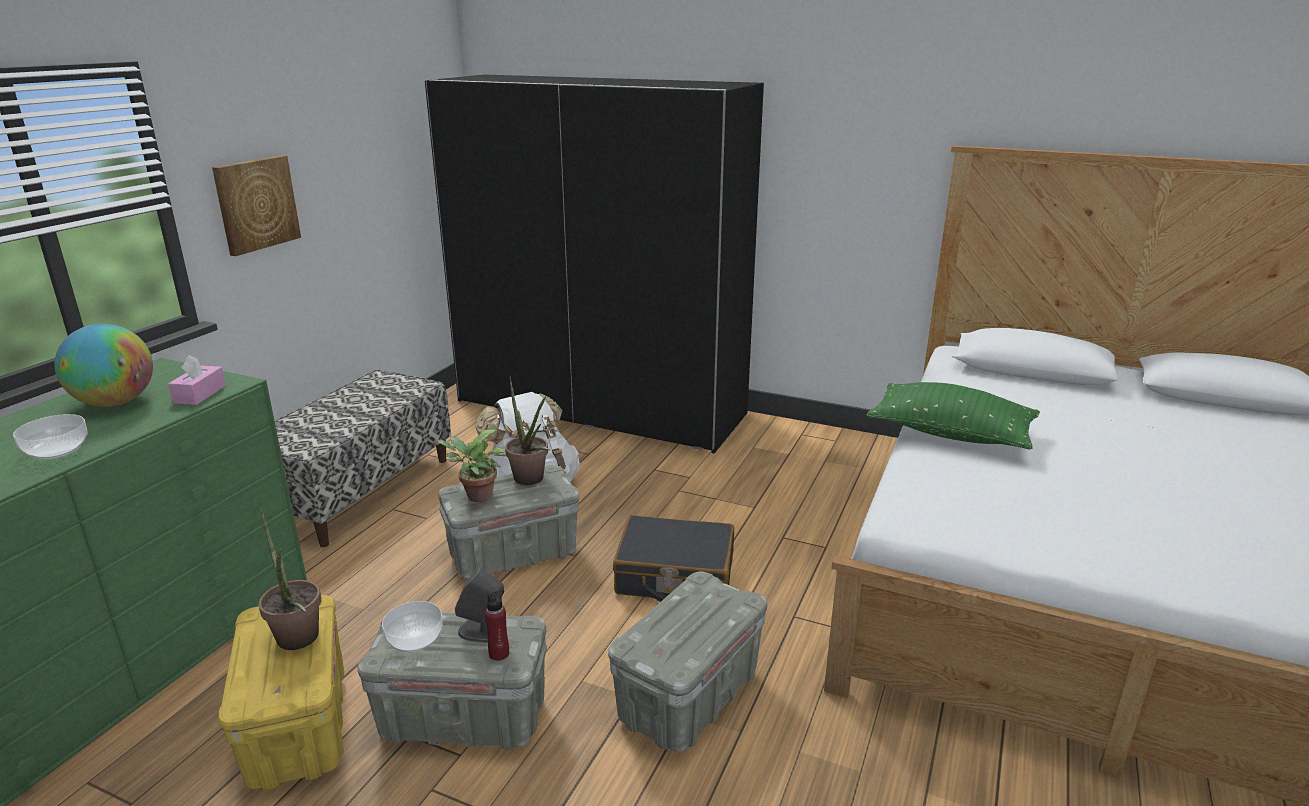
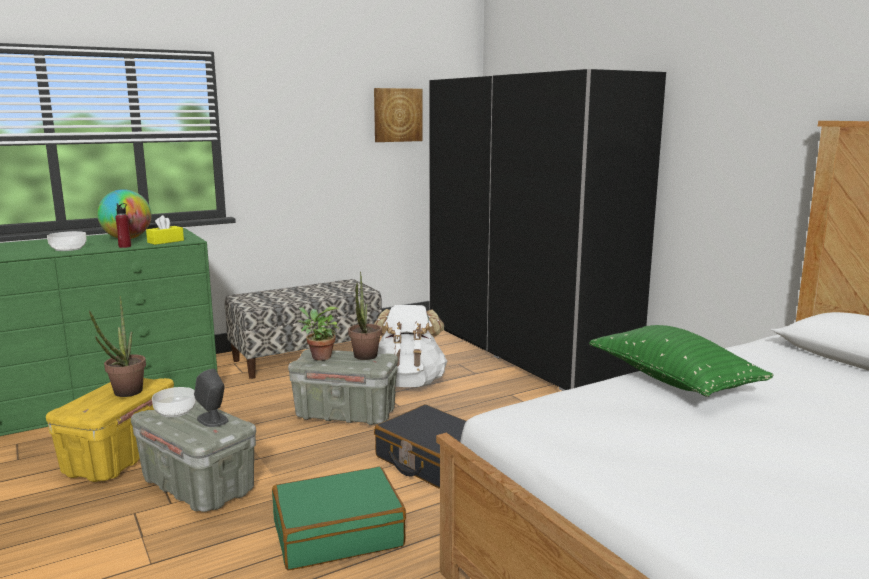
camera: 35 degrees right, 10 degrees down
pink tissue box [168,355,226,405] -> yellow tissue box [146,215,184,245]
picture [212,155,301,256] -> picture moved to [374,88,423,142]
red bottle [485,589,509,661] -> red bottle moved to [115,203,131,248]
grey storage box [608,572,767,752] -> green suitcase [272,467,406,570]

